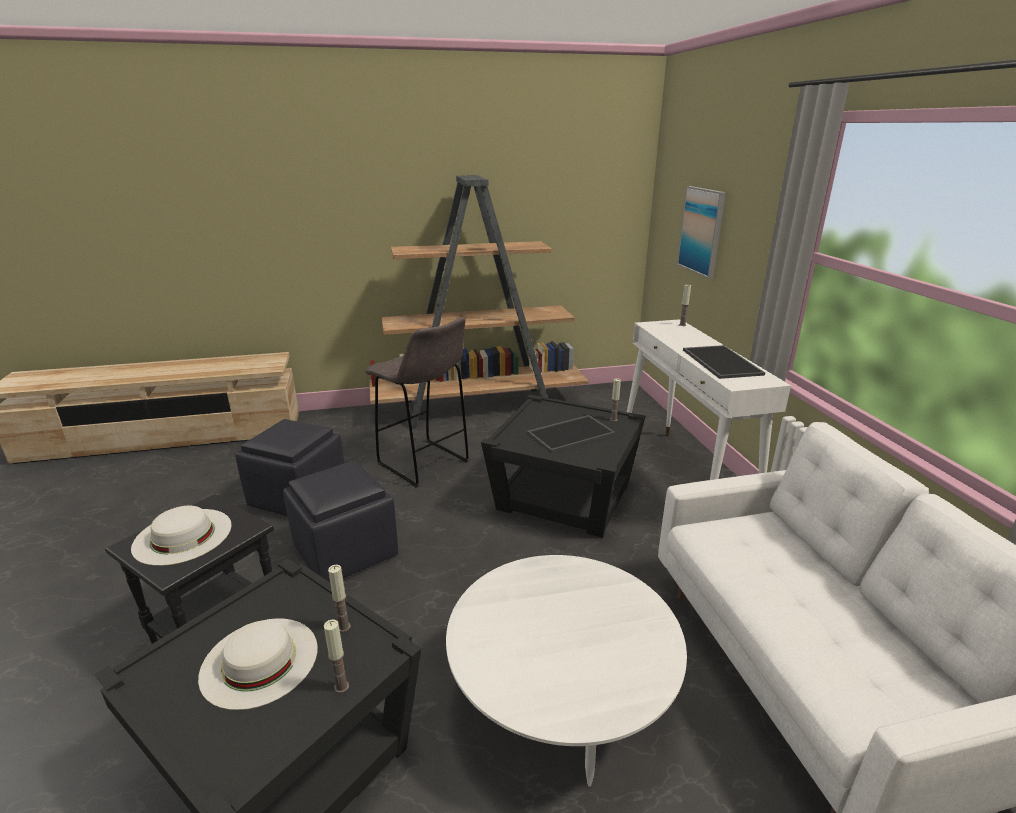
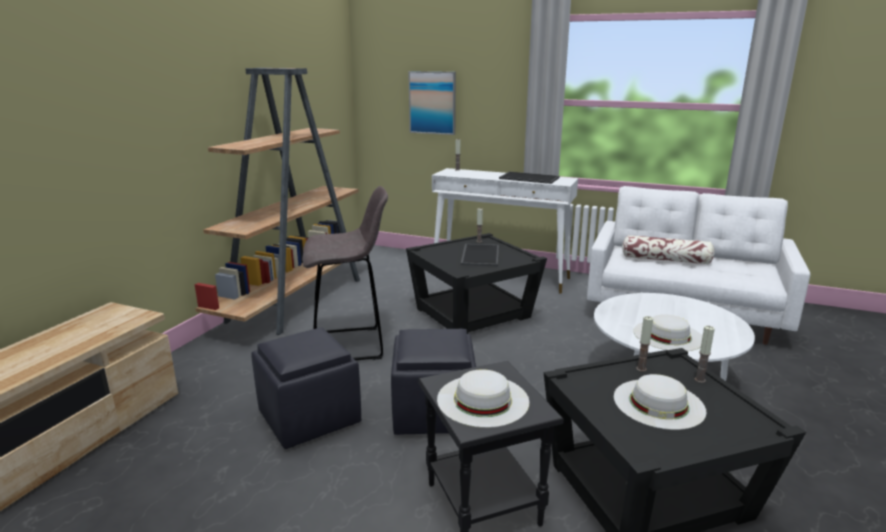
camera: 55 degrees left, 5 degrees down
none -> pillow [622,235,715,265]
none -> white hat [634,314,702,351]

